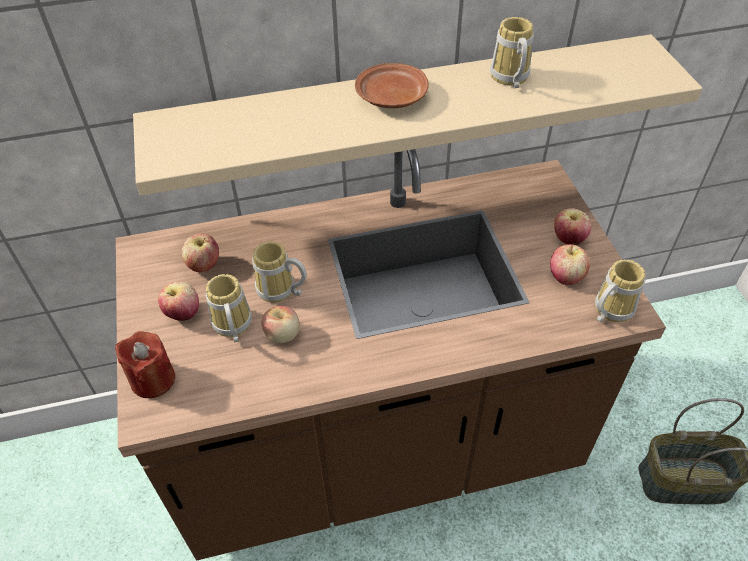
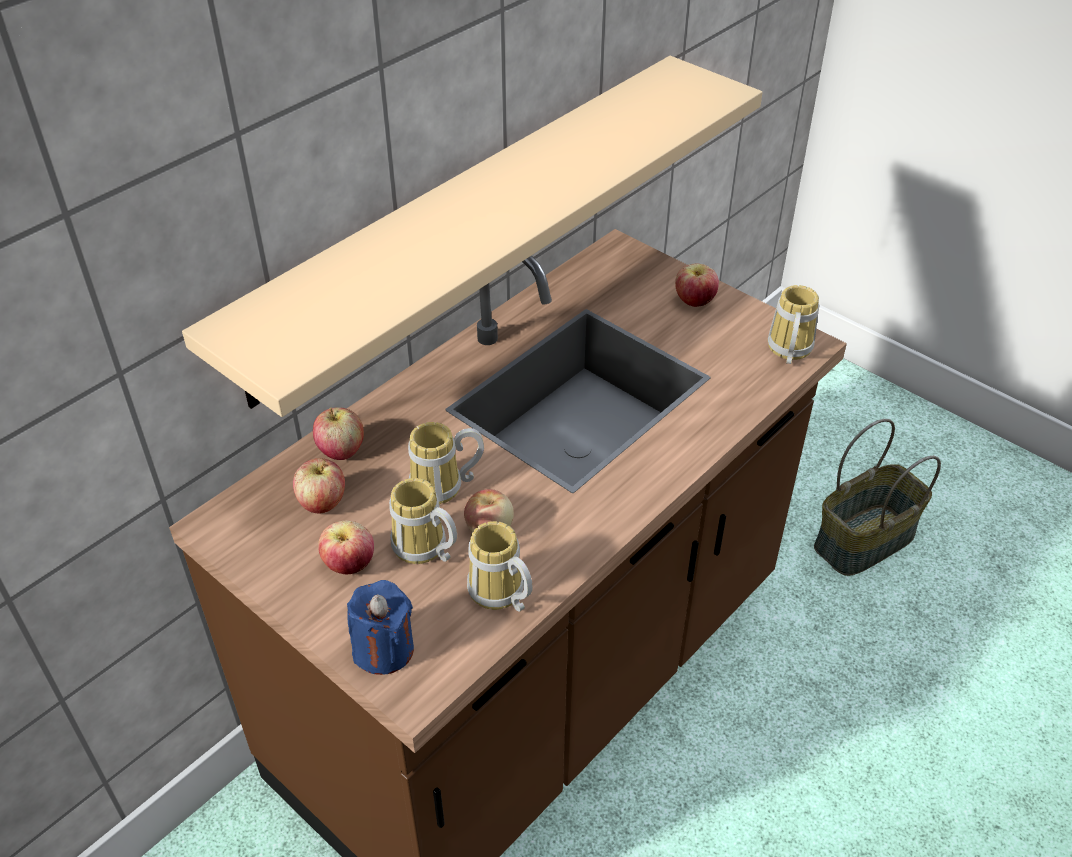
camera: 35 degrees left, 5 degrees down
red candle [115,331,175,398] -> blue candle [347,580,414,675]
brown plate [355,63,429,108] -> none
mug [490,17,534,88] -> mug moved to [467,521,533,612]
apple [550,244,590,285] -> apple moved to [313,407,364,460]

